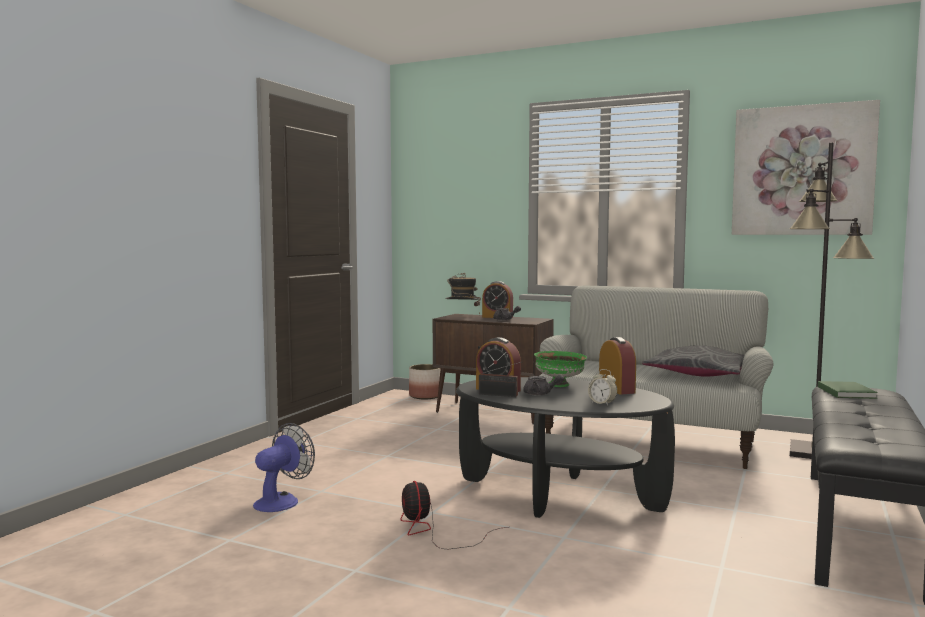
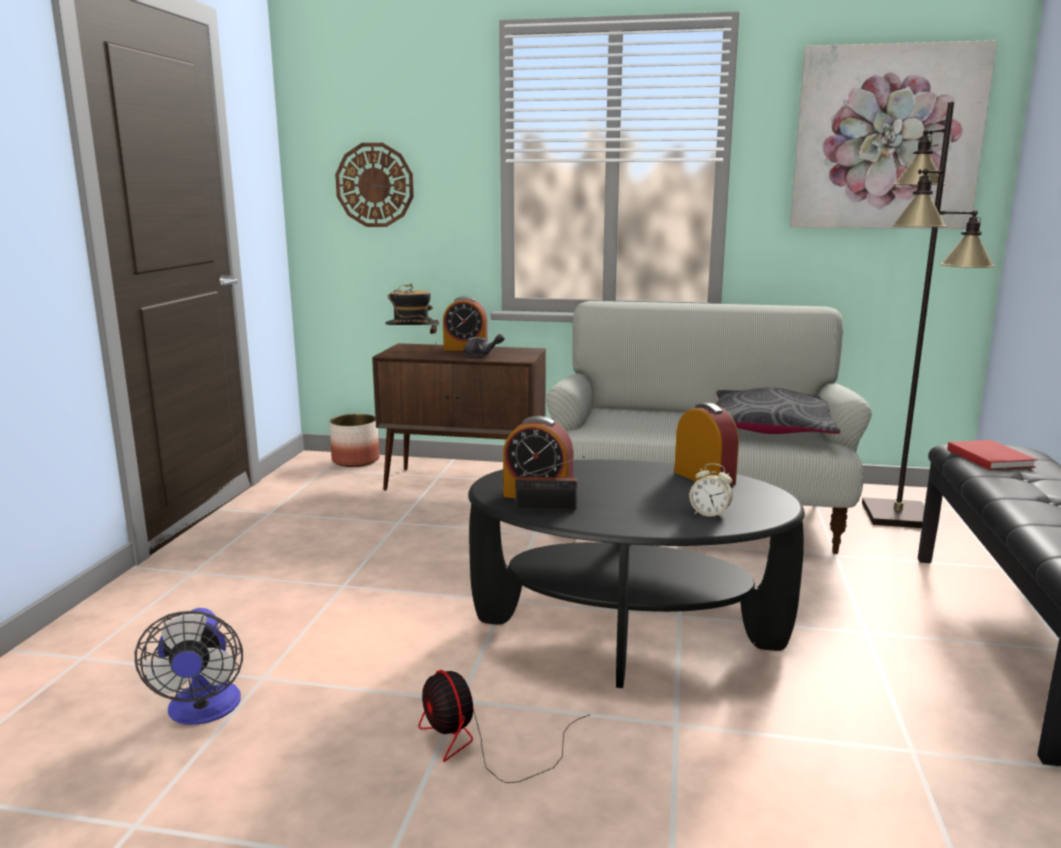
camera: 15 degrees left, 10 degrees up
fan [253,423,315,512] -> fan turned 150 degrees clockwise [135,608,243,725]
grey teapot [523,374,564,396] -> none
green bowl [534,351,587,387] -> none
green book [818,381,878,399] -> red book [947,440,1037,470]
none -> wall clock [335,143,414,227]

